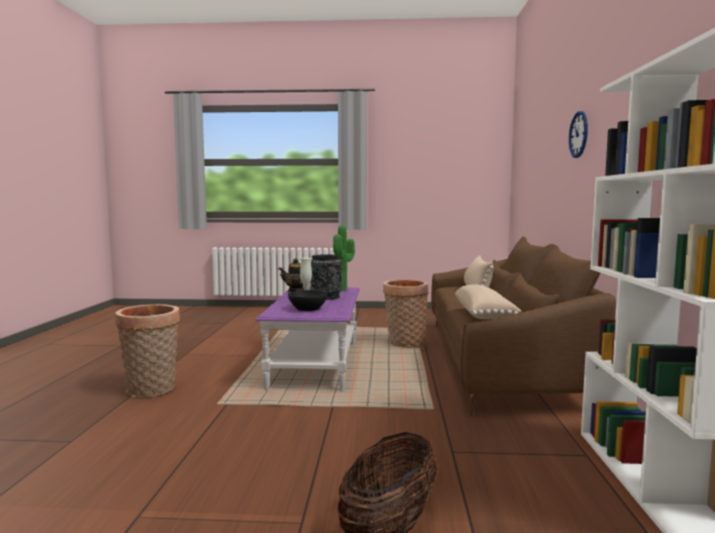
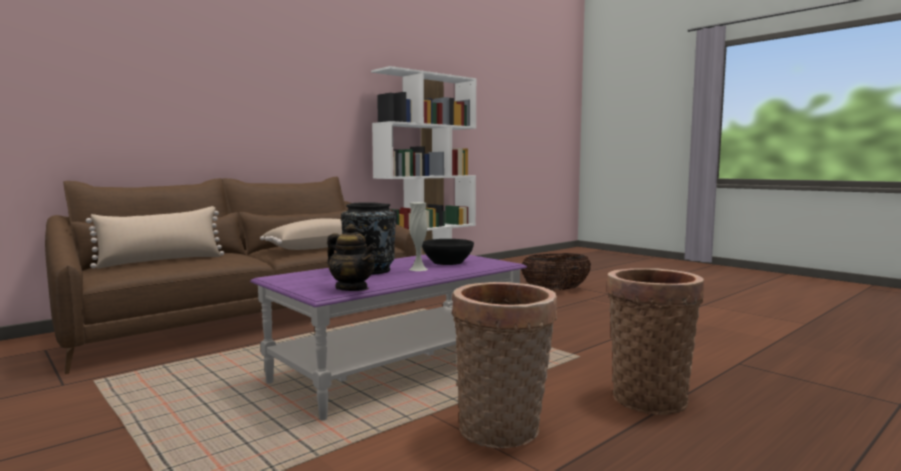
camera: 135 degrees left, 0 degrees up
potted plant [333,225,355,291] -> none
basket [383,280,428,348] -> basket moved to [451,282,557,448]
wall clock [569,111,588,158] -> none

